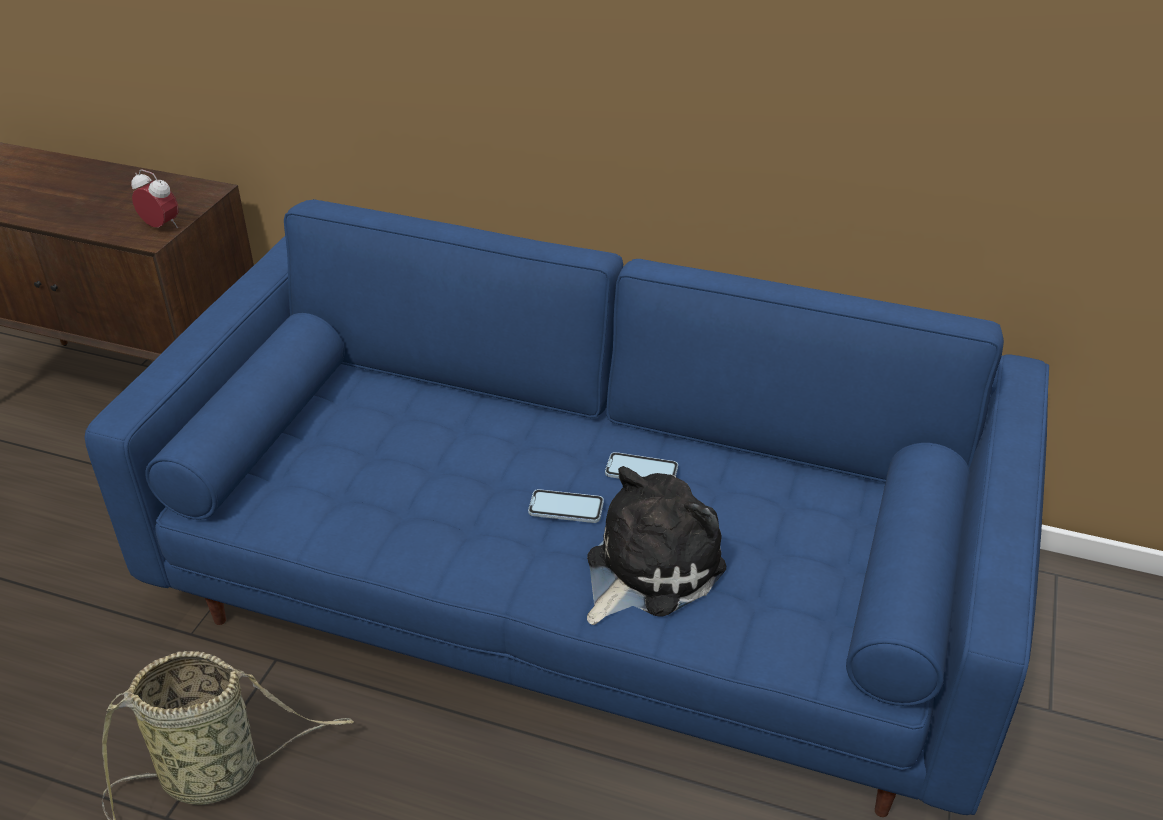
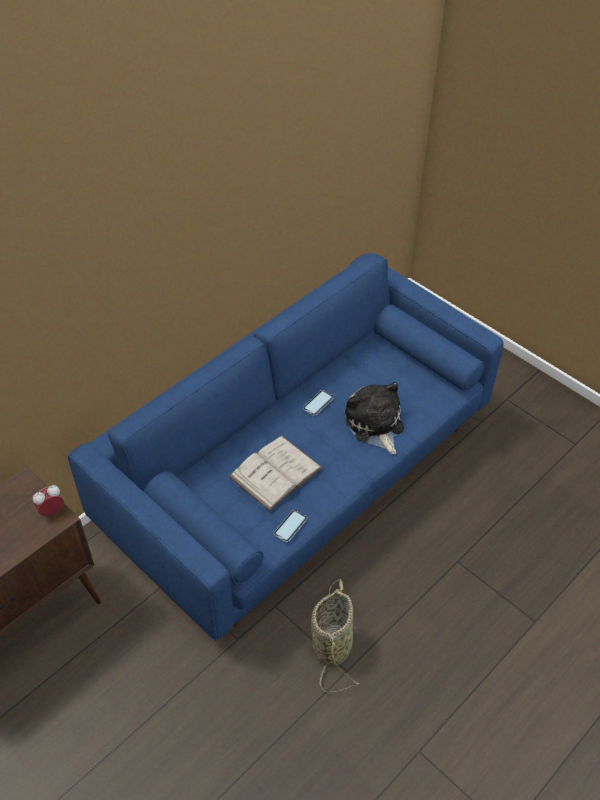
camera: 65 degrees left, 10 degrees up
phone [528,489,604,523] -> phone moved to [274,510,307,543]
none -> white book [229,436,323,511]

